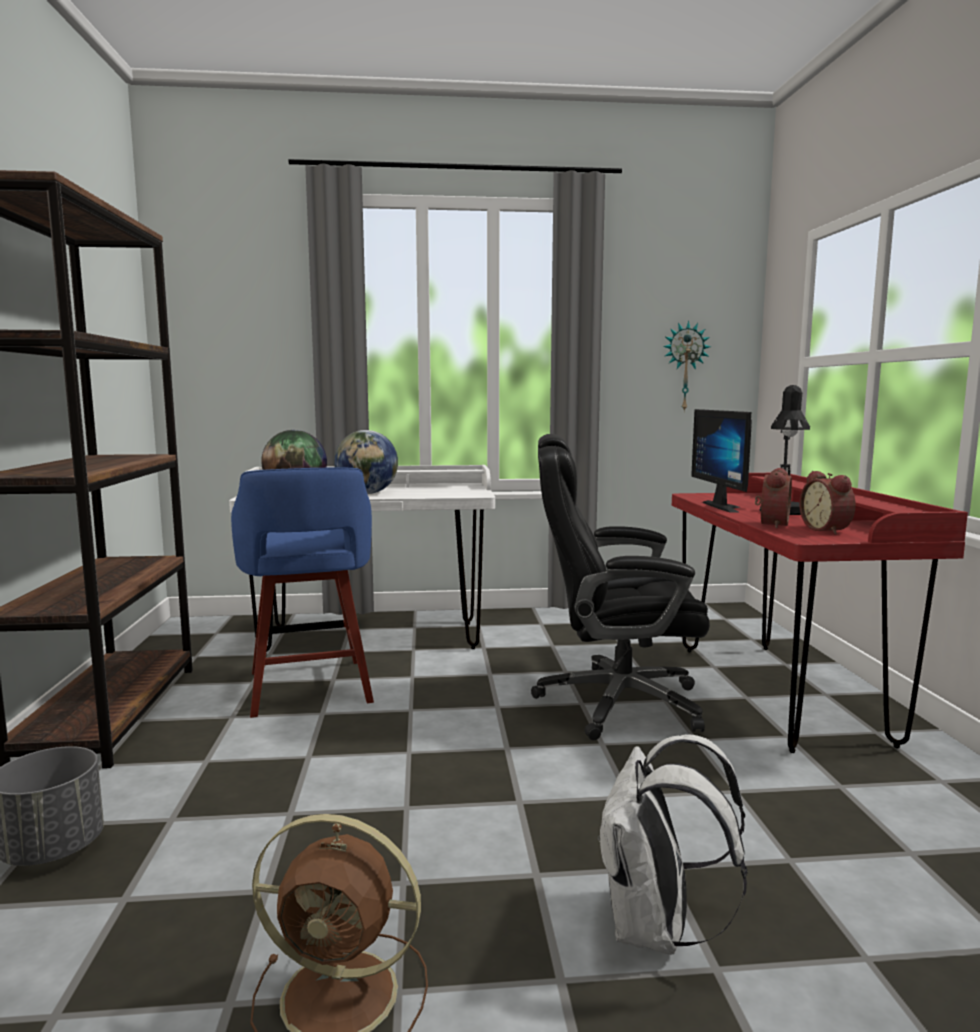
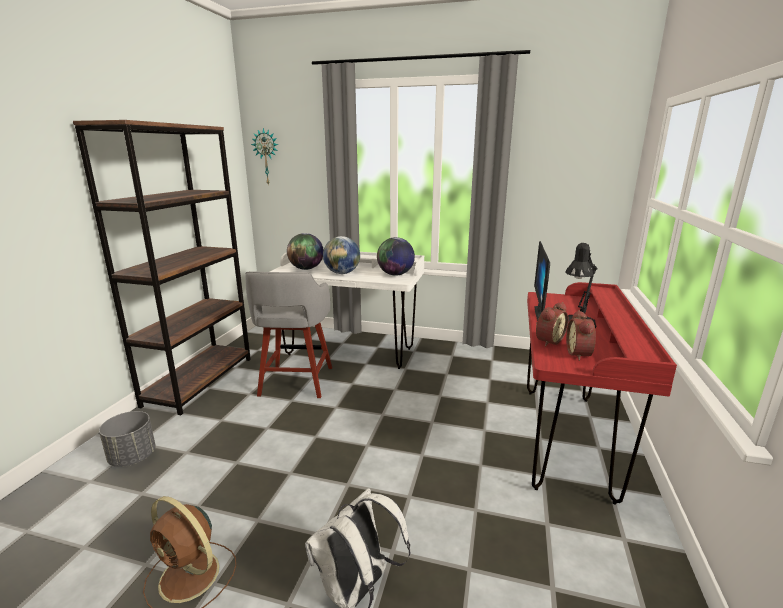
camera: 20 degrees right, 10 degrees up
blue stool [231,467,374,718] -> grey stool [245,271,332,398]
black office chair [531,434,710,740] -> none
wall clock [663,321,711,412] -> wall clock moved to [251,128,278,186]
none -> globe [377,237,415,276]

